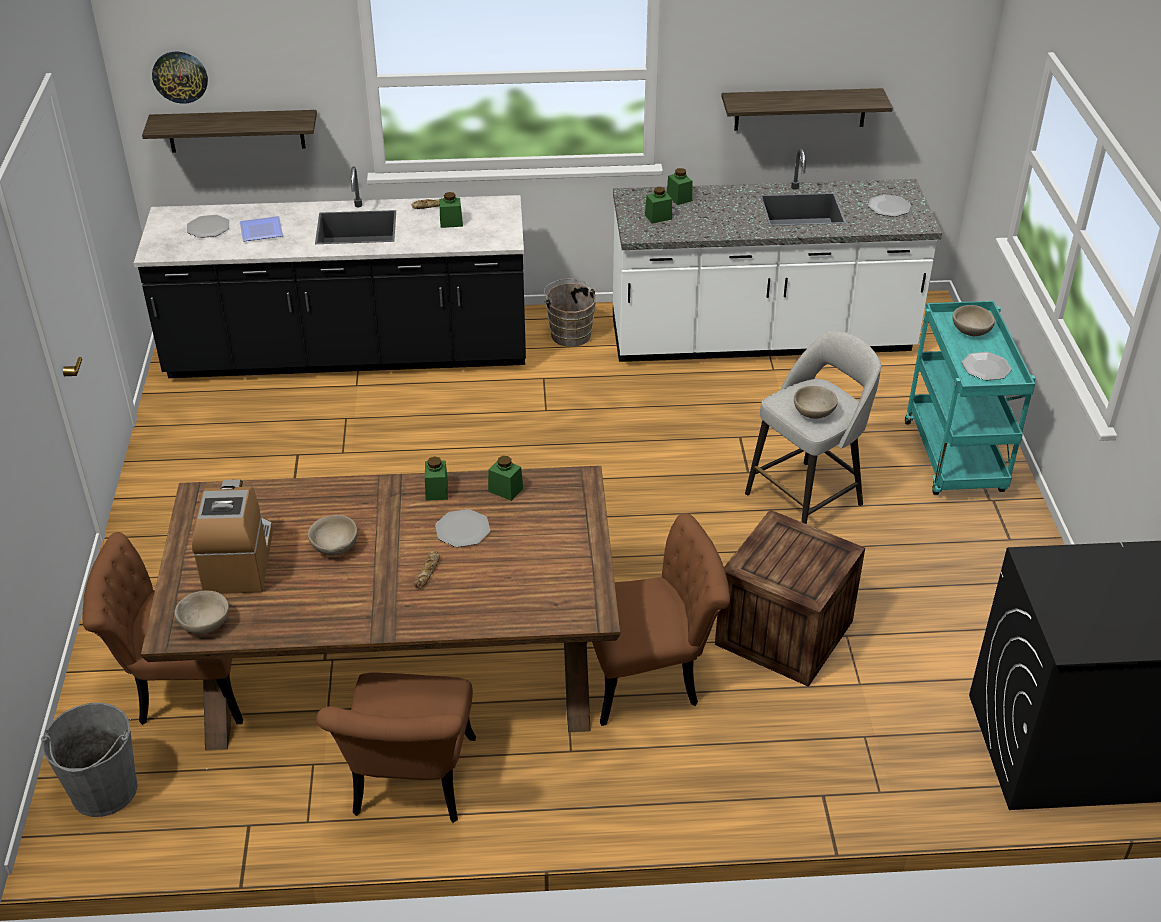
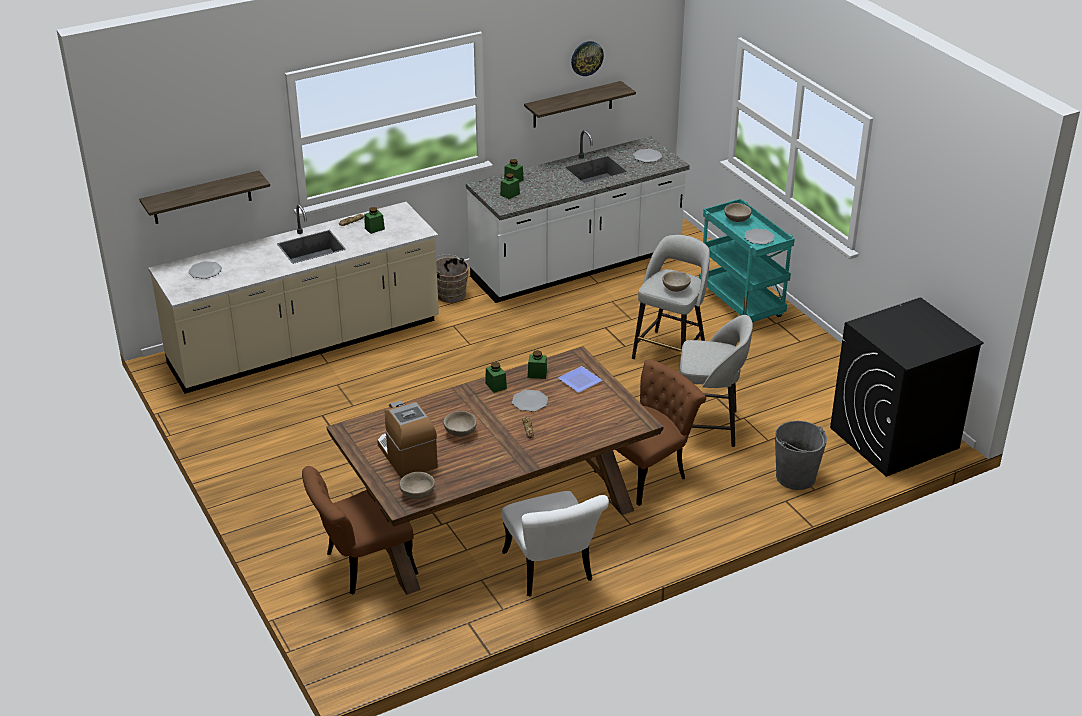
camera: 25 degrees left, 5 degrees down
grey bucket [41,703,138,817] -> grey bucket moved to [775,421,827,490]
black counter [134,166,526,378] -> beige counter [148,202,439,394]
wall clock [152,52,208,104] -> wall clock moved to [571,41,604,76]
plate [240,216,283,241] -> plate moved to [558,366,603,393]
brown chair [316,672,476,823] -> white chair [501,491,609,597]
crate [715,510,865,687] -> grey stool [680,315,753,447]

